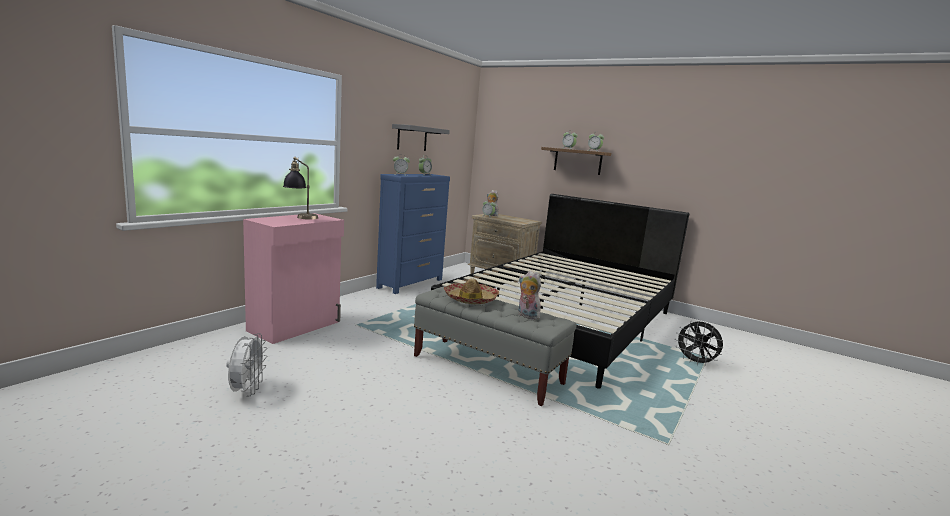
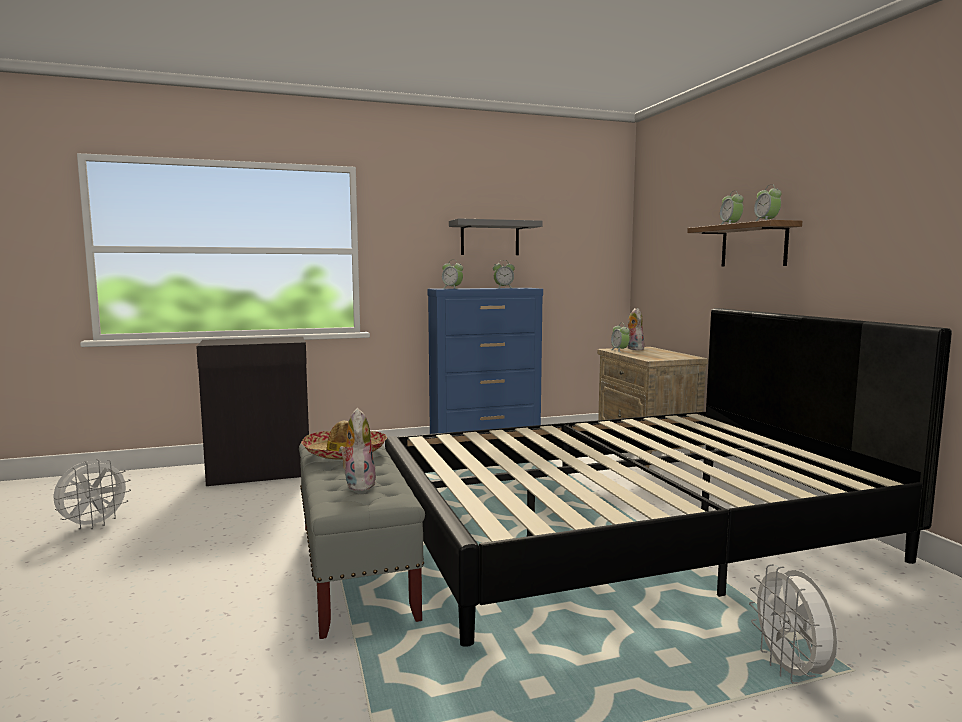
camera: 40 degrees right, 5 degrees down
pink cabinet [243,213,344,344] -> black cabinet [196,337,309,486]
table lamp [283,157,318,220] -> none
black fan [676,321,724,366] -> white fan [749,564,838,684]

